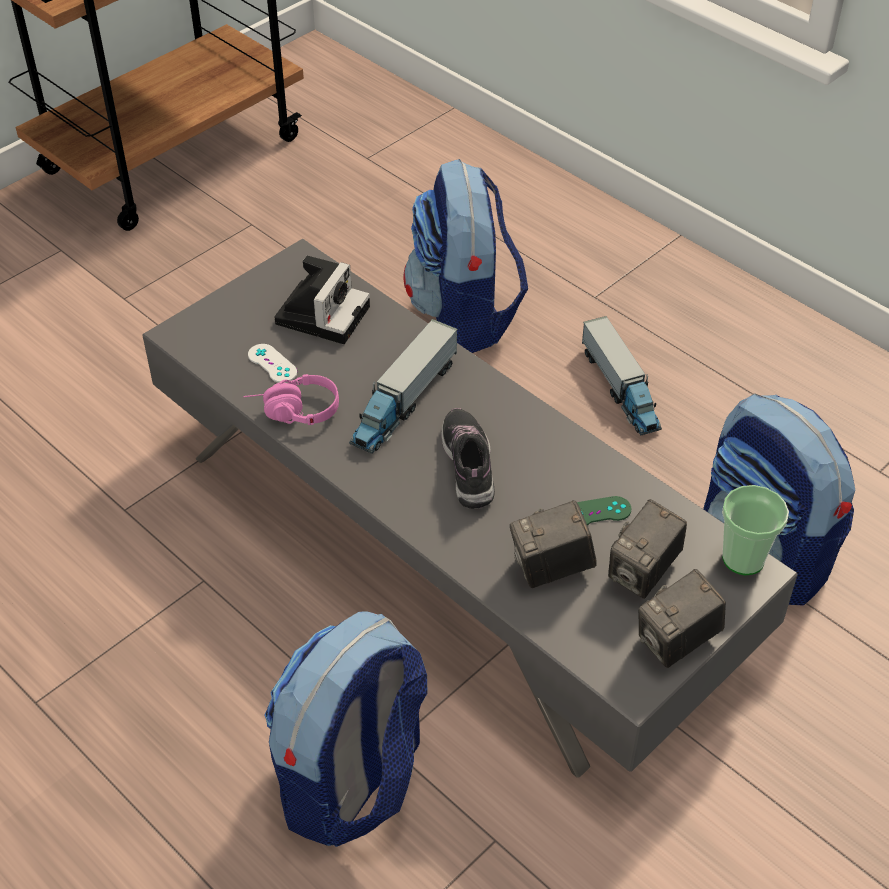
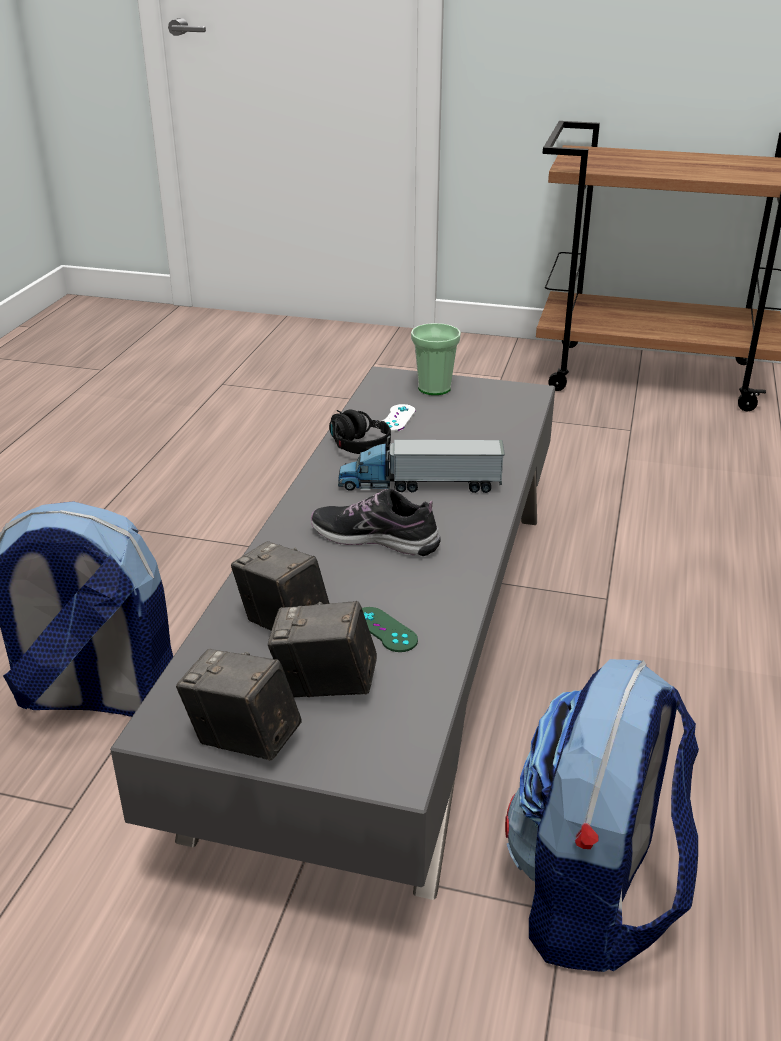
camera: 60 degrees right, 15 degrees down
pink headphones [244,374,339,425] -> black headphones [329,410,391,454]
camera [275,256,370,344] -> none
backpack [404,159,528,353] -> none
shoe [441,408,495,509] -> shoe turned 120 degrees counterclockwise [311,489,441,556]
toy truck [582,316,662,435] -> none
cup [722,485,789,575] -> cup moved to [411,323,461,395]

